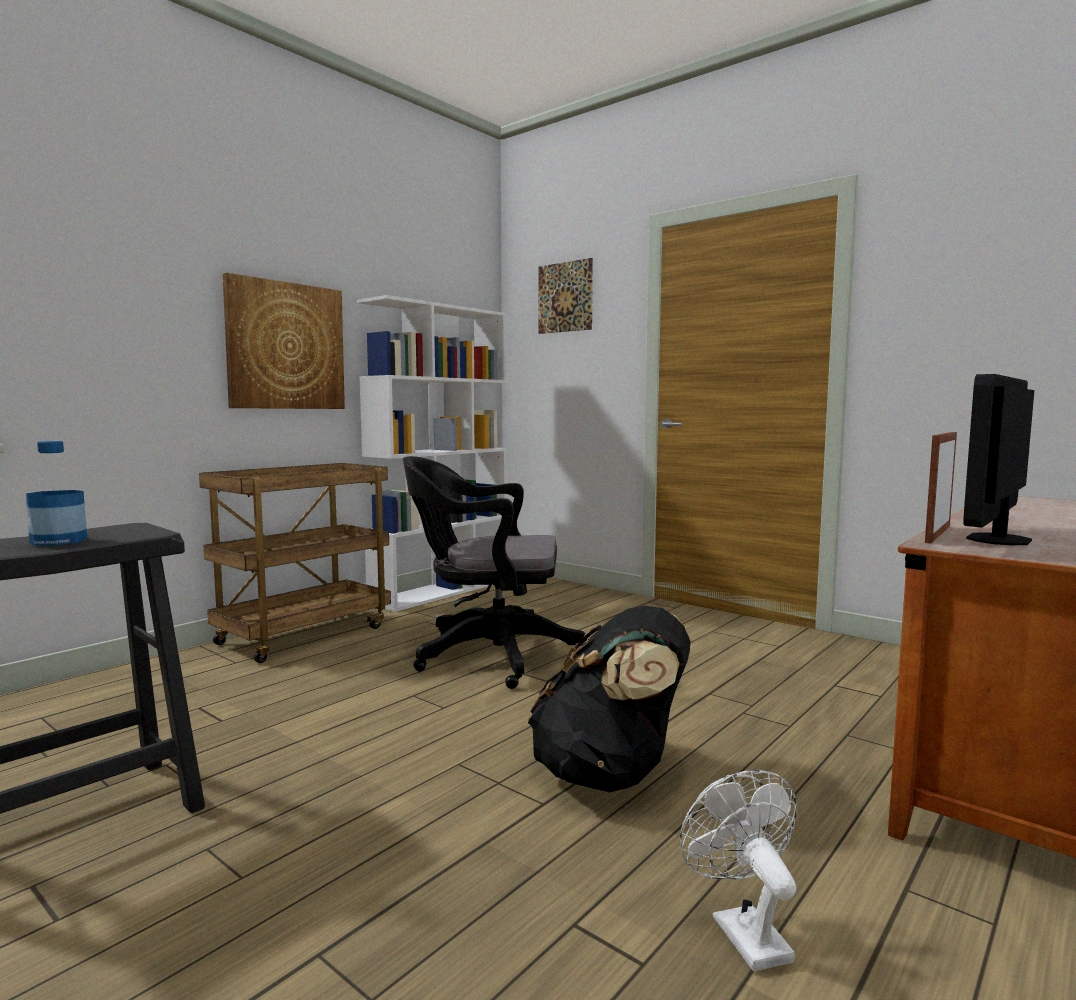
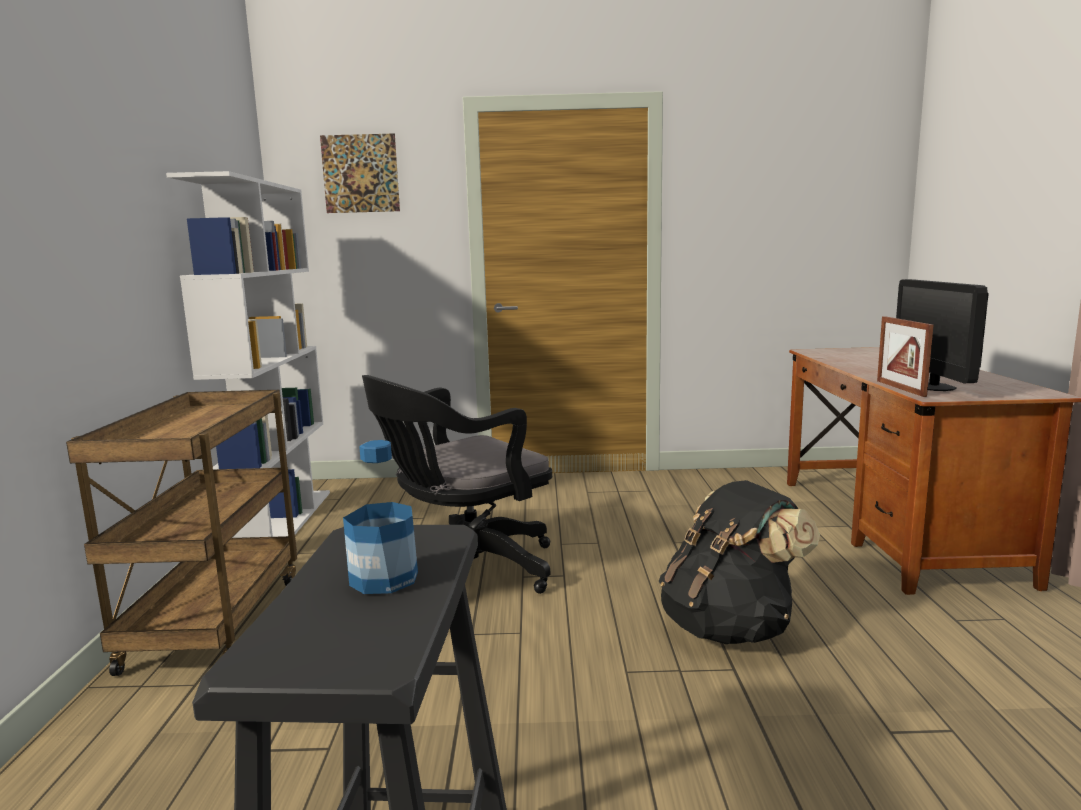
camera: 40 degrees left, 5 degrees up
picture [223,273,345,409] -> none
white fan [680,770,797,972] -> none

